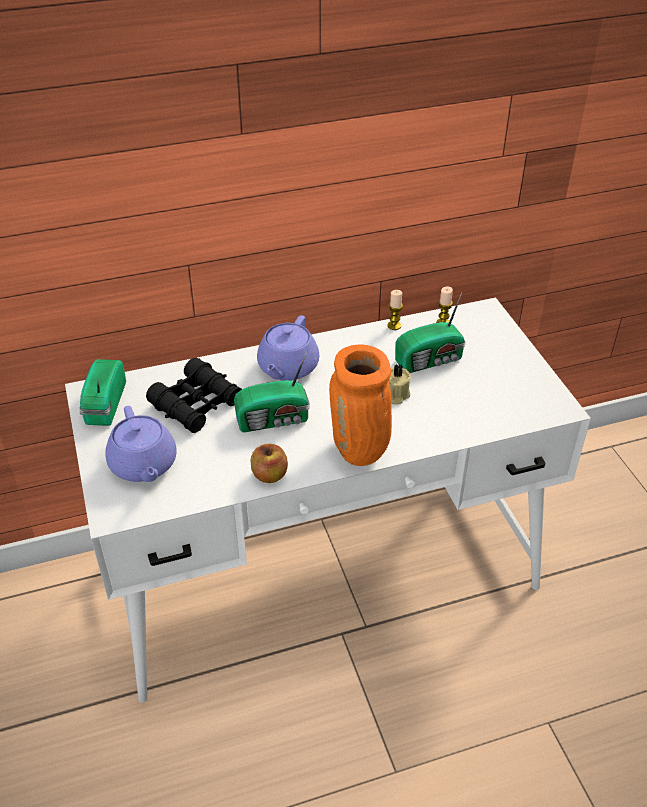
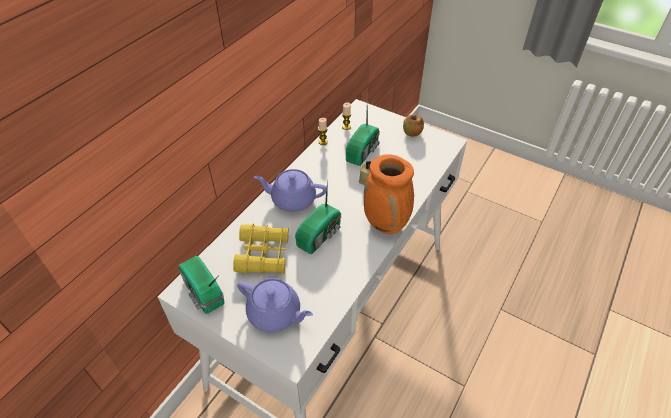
camera: 40 degrees left, 5 degrees up
black binoculars [146,358,242,433] -> yellow binoculars [233,224,289,275]
apple [251,444,288,483] -> apple moved to [403,114,424,137]
purple teapot [257,315,319,381] -> purple teapot turned 120 degrees clockwise [254,169,326,212]

